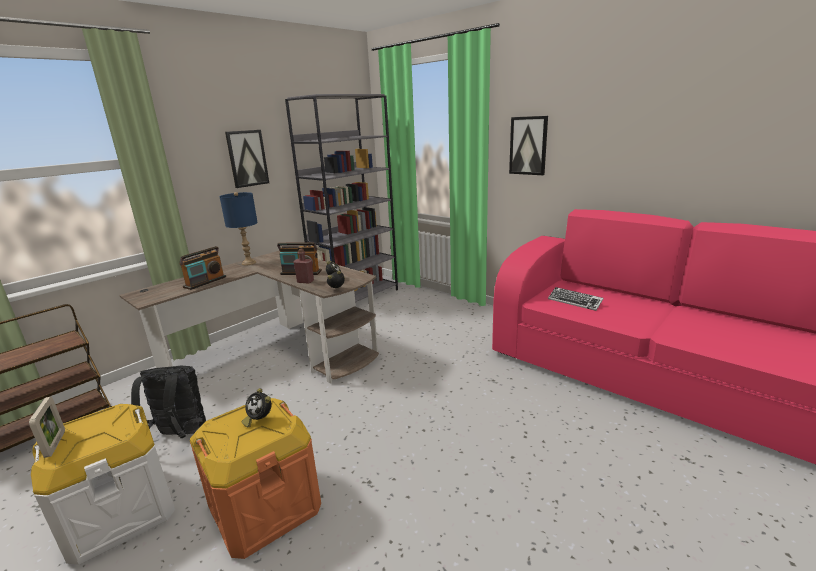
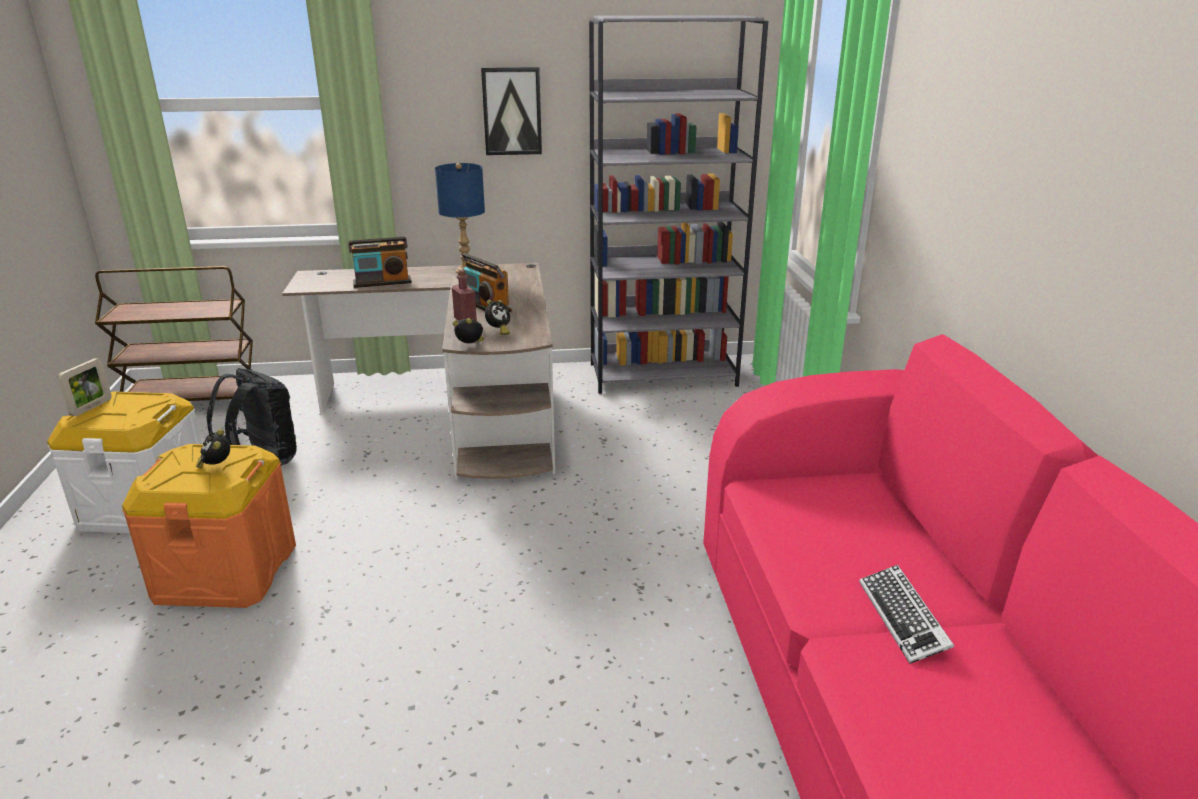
camera: 40 degrees right, 5 degrees up
picture [509,116,548,175] -> none
keyboard [548,287,603,311] -> keyboard moved to [859,565,954,664]

